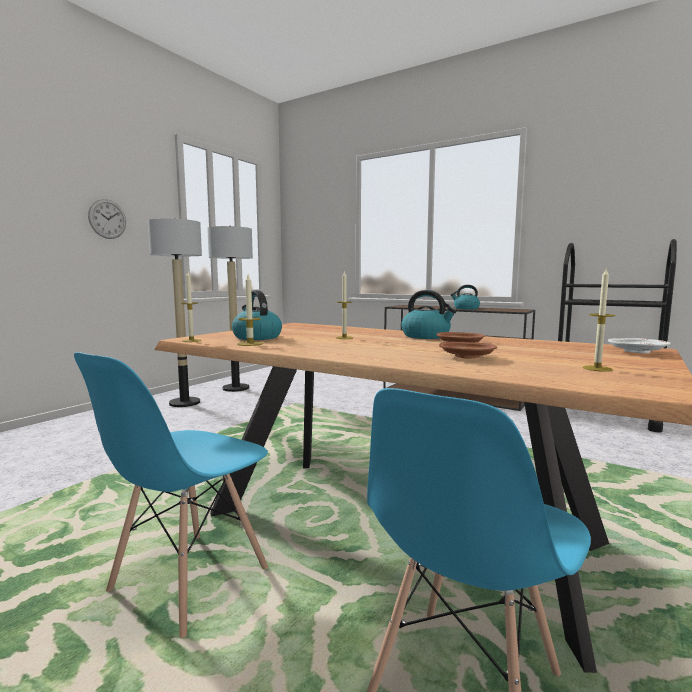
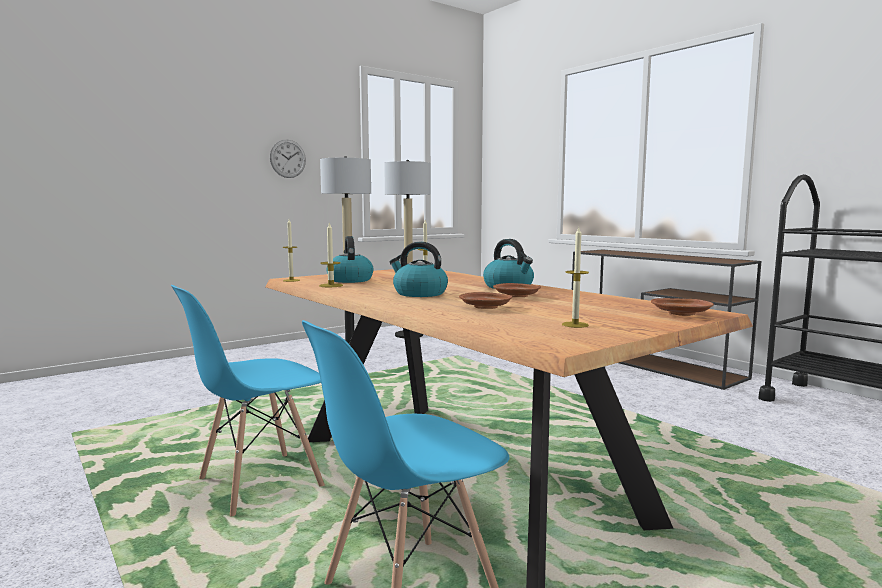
camera: 20 degrees right, 0 degrees up
kettle [451,285,480,309] -> kettle moved to [390,242,448,297]
white plate [608,338,670,353] -> brown plate [651,298,714,316]

